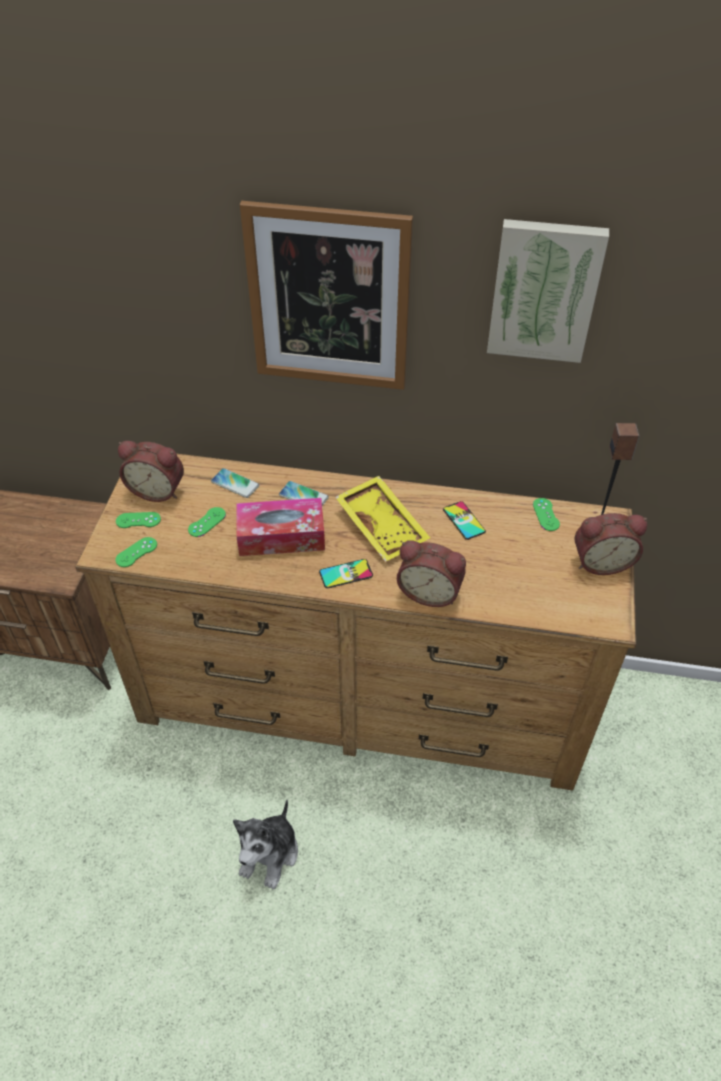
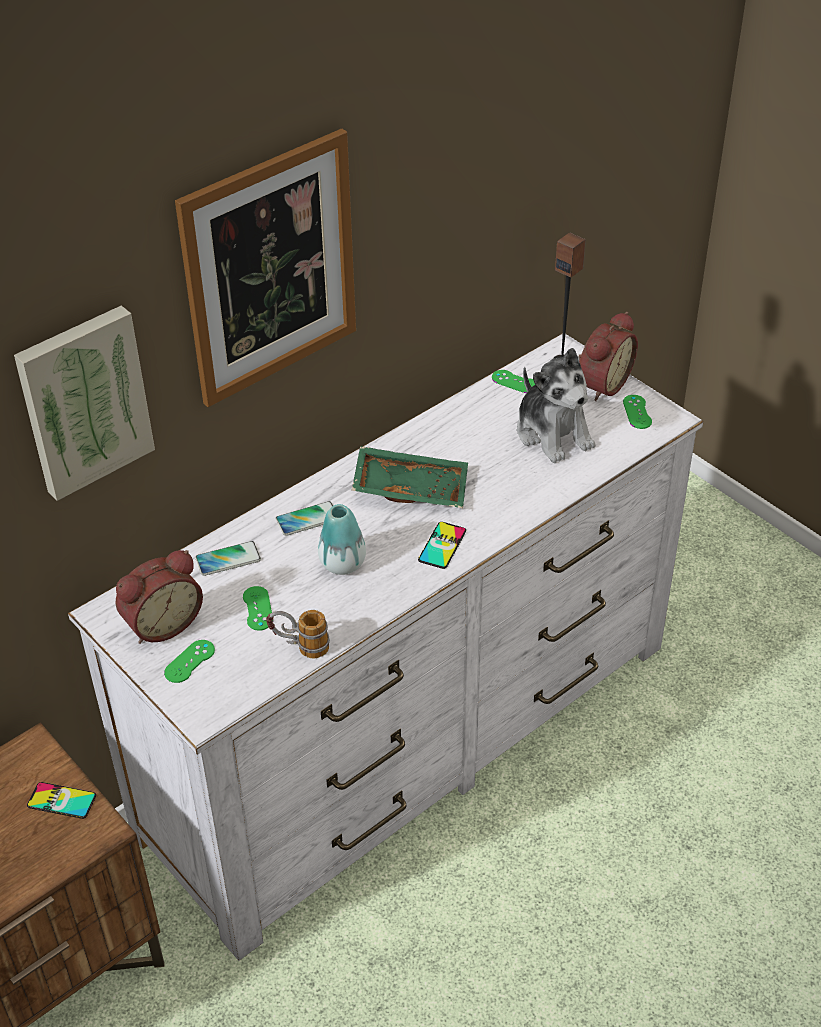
camera: 50 degrees left, 5 degrees down
brown dresser [75,454,636,791] -> white dresser [68,333,703,961]
green game controller [115,537,157,567] -> green game controller moved to [623,395,652,429]
plush toy [233,800,298,890] -> plush toy moved to [517,348,595,463]
tissue box [236,498,325,556] -> vase [318,504,366,575]
yellow tray [335,476,430,562] -> green tray [352,446,468,508]
alarm clock [397,540,466,607] -> none
phone [443,501,486,540] -> phone moved to [27,782,96,819]
picture [487,219,609,363] -> picture moved to [14,305,155,501]
none -> mug [266,610,330,658]

